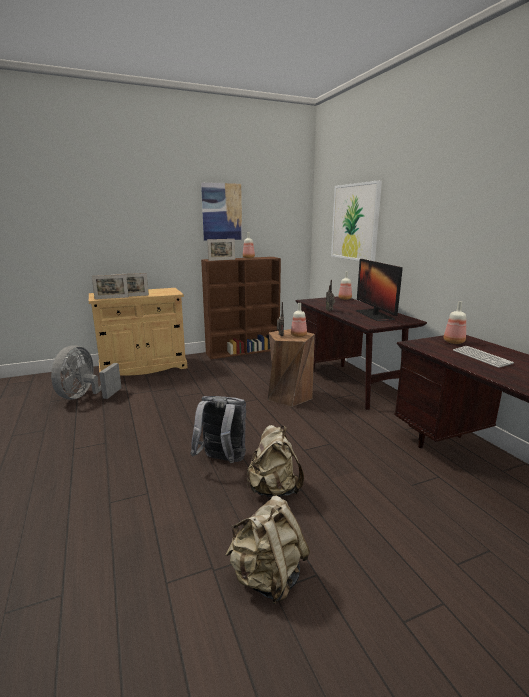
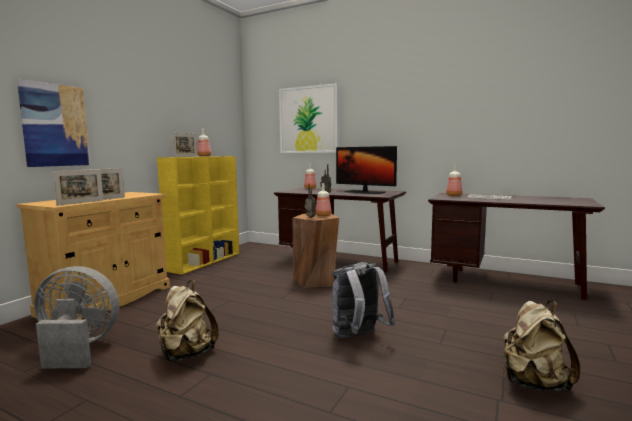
camera: 40 degrees left, 10 degrees down
grey fan [51,345,122,400] -> grey fan turned 120 degrees clockwise [34,266,119,368]
picture [201,183,242,240] -> picture moved to [17,79,90,167]
brown bookcase [201,257,281,359] -> yellow bookcase [157,156,239,275]
beige backpack [247,425,304,497] -> beige backpack moved to [156,280,219,362]

